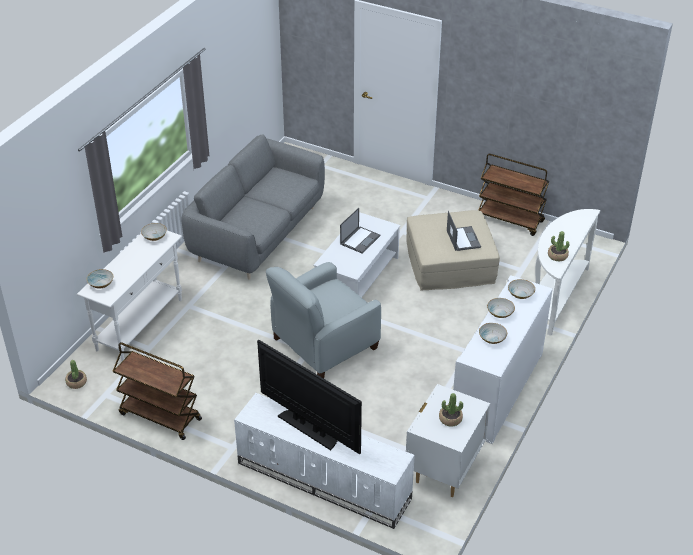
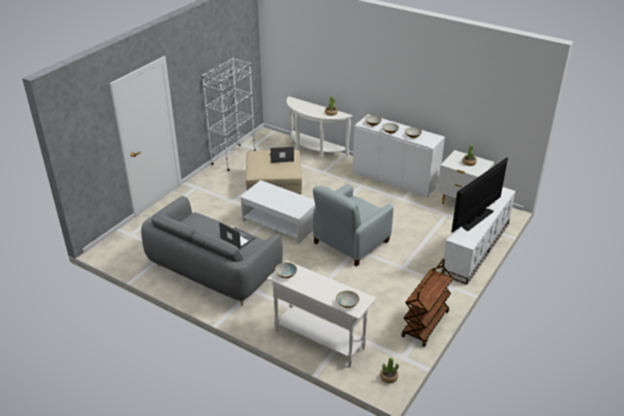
camera: 85 degrees left, 5 degrees down
grey armchair [266,262,381,378] -> grey armchair turned 75 degrees clockwise [313,184,393,266]
laptop [340,208,380,253] -> laptop moved to [219,222,255,249]
brown cart [478,154,549,236] -> white bookcase [202,58,256,171]

